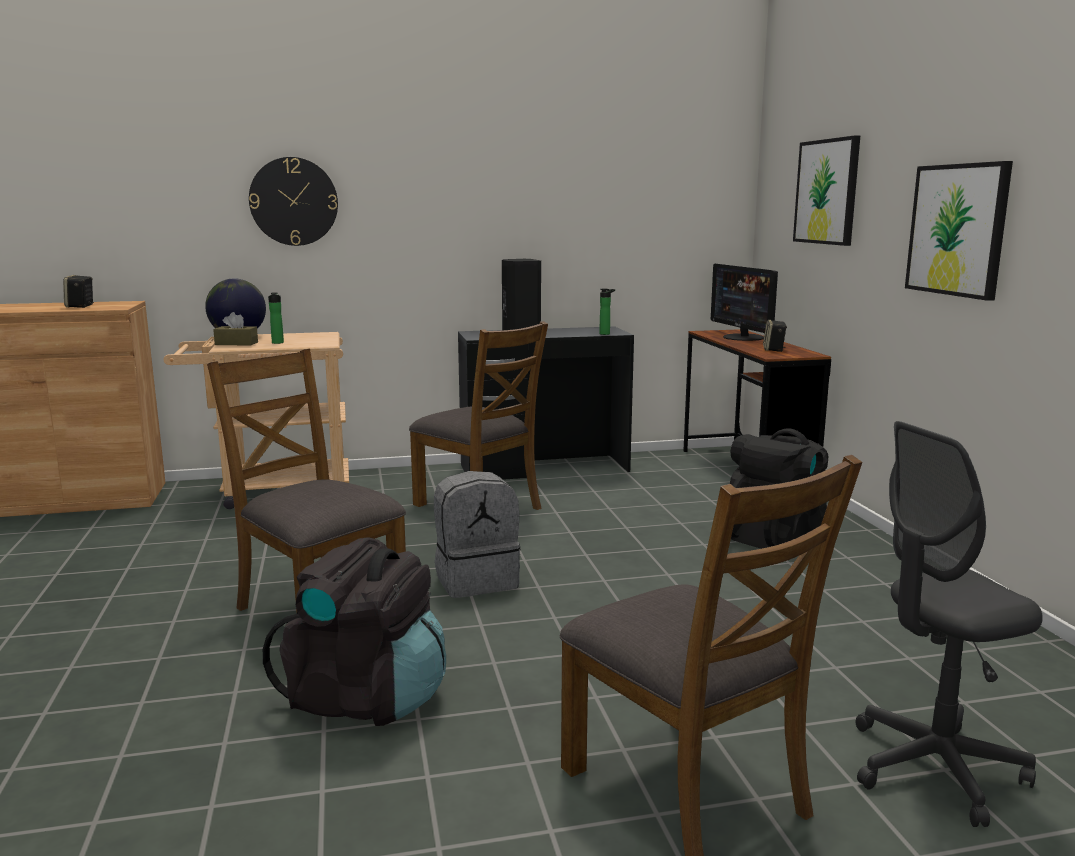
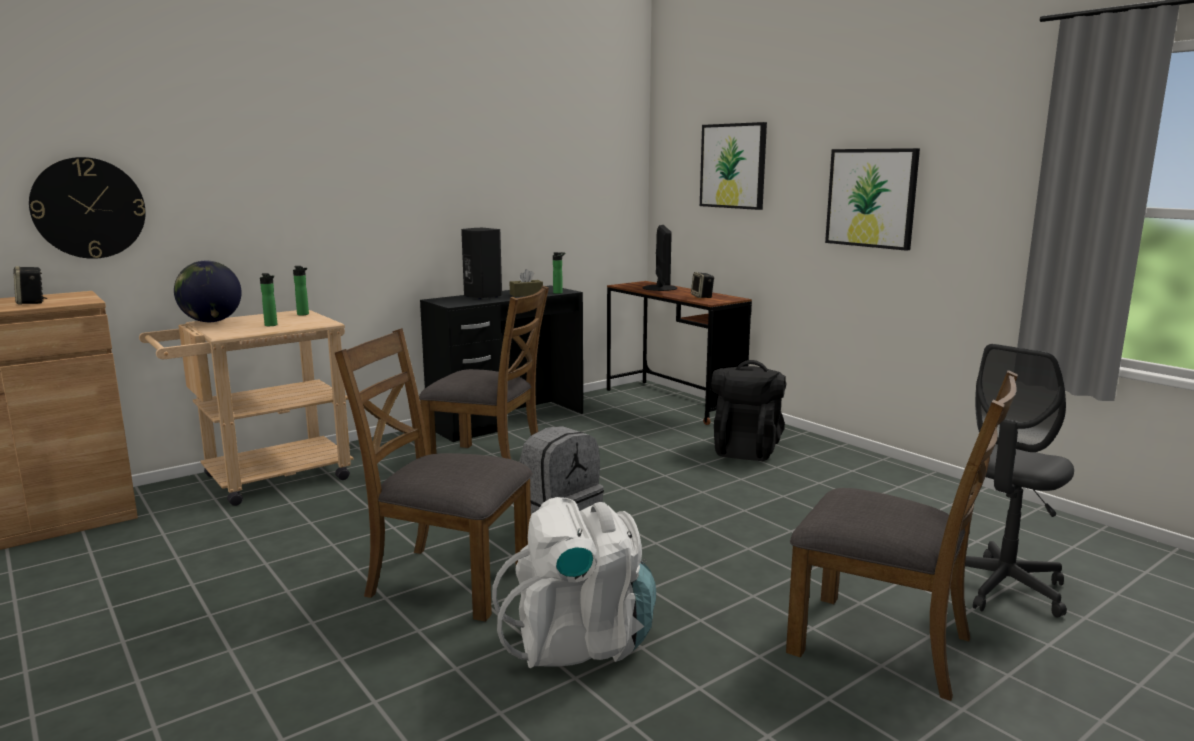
camera: 25 degrees left, 0 degrees up
brown tissue box [213,312,258,345] -> brown tissue box moved to [510,269,543,297]
wall clock [249,157,338,246] -> wall clock moved to [29,157,146,259]
black backpack [263,538,446,726] -> white backpack [492,497,656,668]
monitor [711,264,778,341] -> monitor turned 135 degrees counterclockwise [643,225,677,291]
none -> bottle [293,266,309,315]

